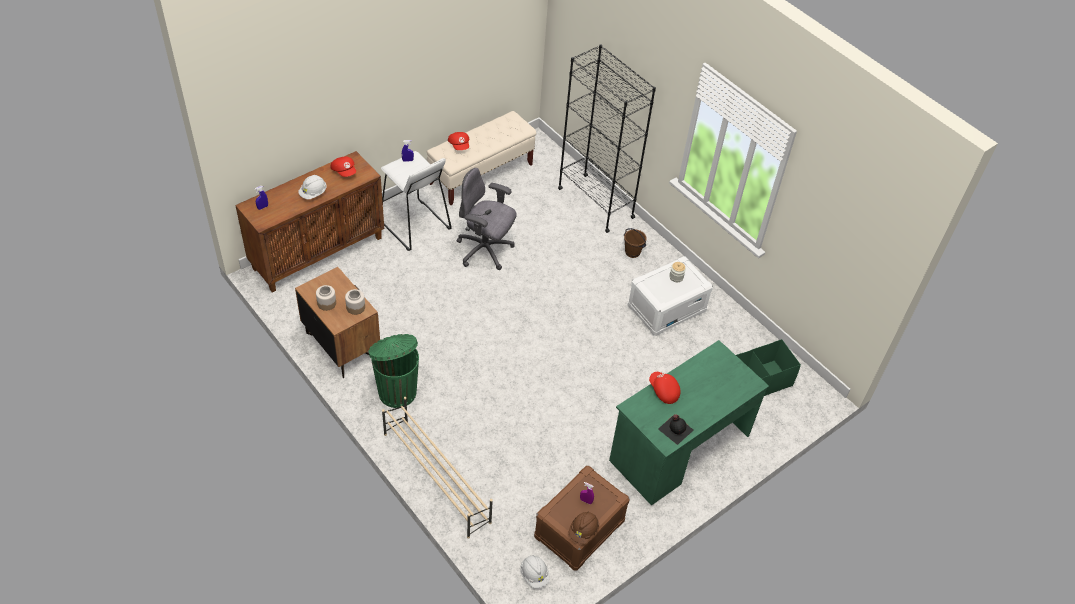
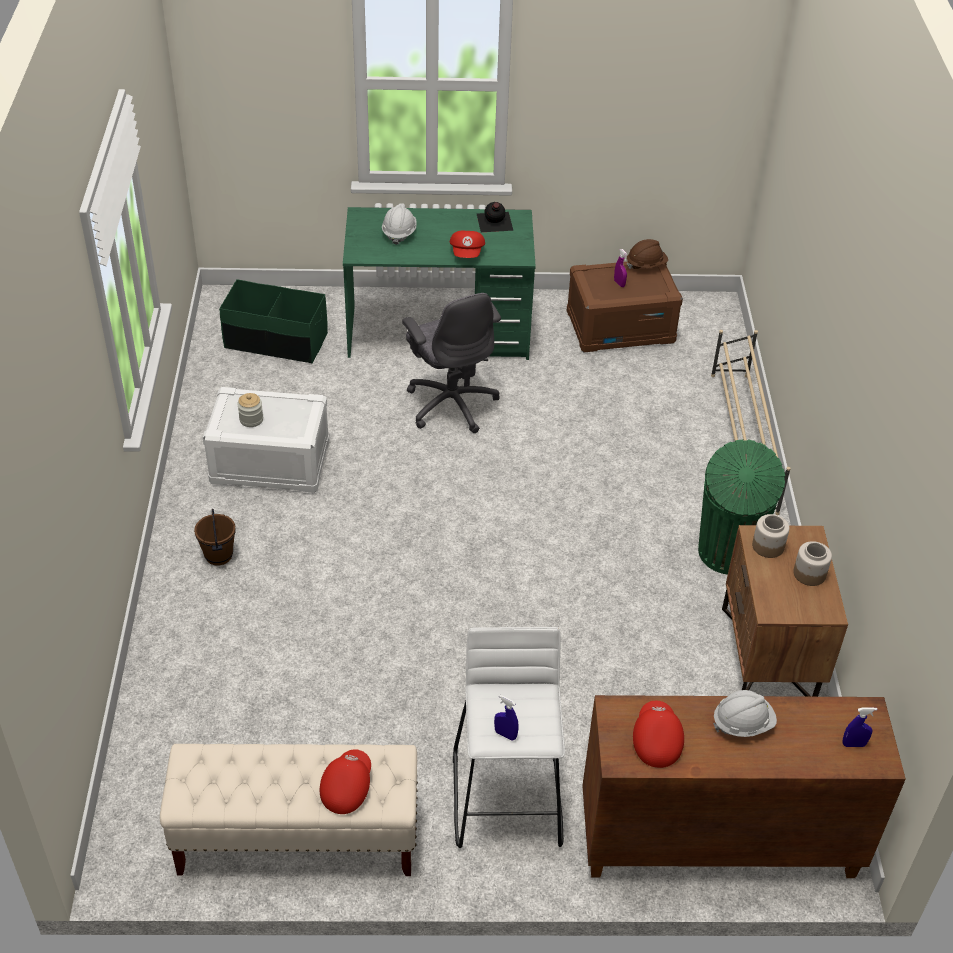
camera: 140 degrees left, 5 degrees down
grey office chair [457,168,517,270] -> grey office chair moved to [402,293,501,433]
white hard hat [520,555,550,588] -> white hard hat moved to [382,204,417,245]
black bookcase [558,44,656,233] -> none

